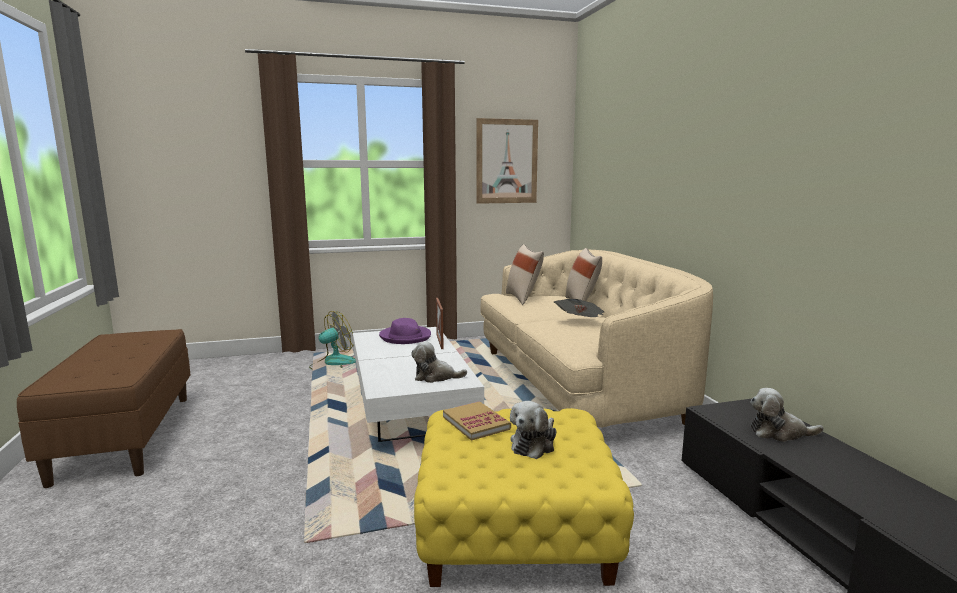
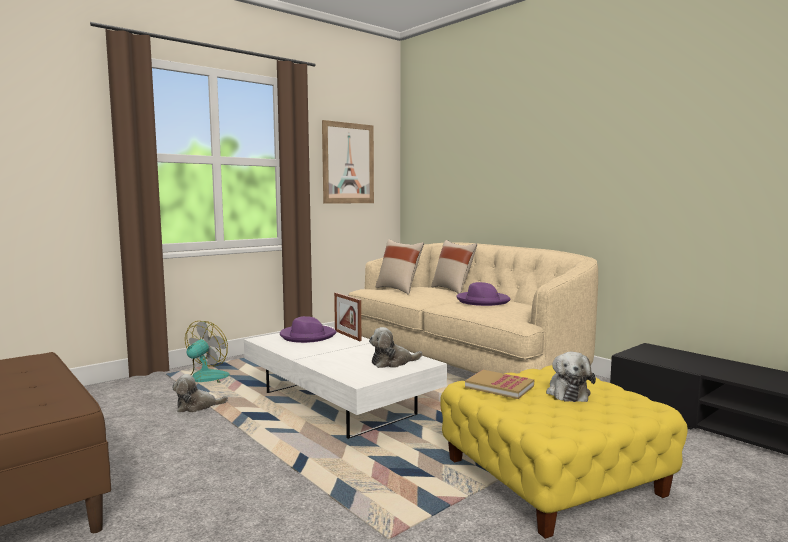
camera: 25 degrees left, 5 degrees down
newspaper [554,299,604,317] -> purple hat [456,282,510,306]
plush toy [750,388,824,442] -> plush toy moved to [172,374,228,412]

